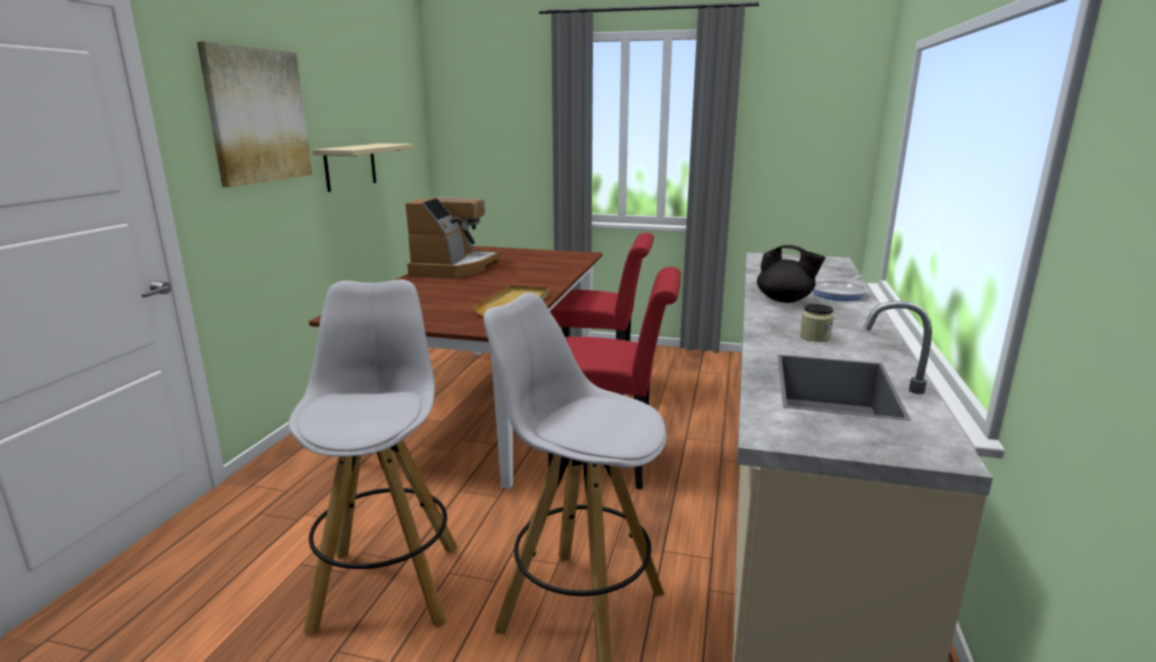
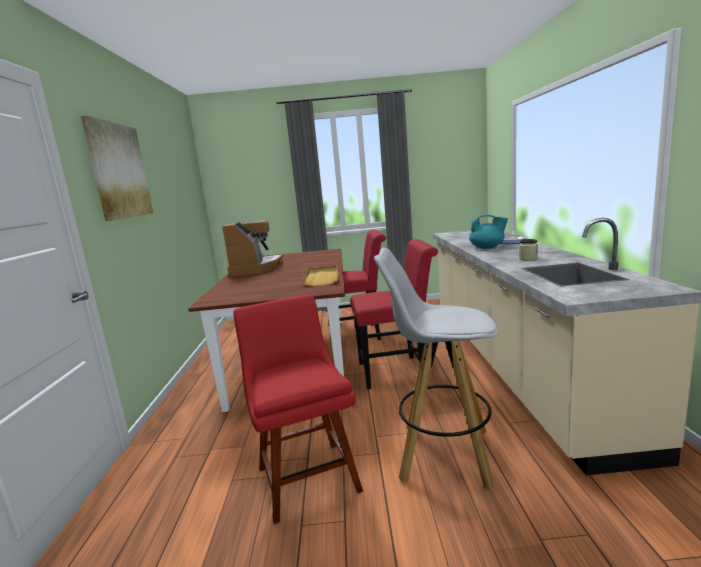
camera: 15 degrees left, 5 degrees down
white stool [289,280,458,636] -> red chair [233,295,363,524]
beige shelf [313,143,414,192] -> none
black teapot [757,245,825,303] -> turquoise teapot [469,215,508,249]

